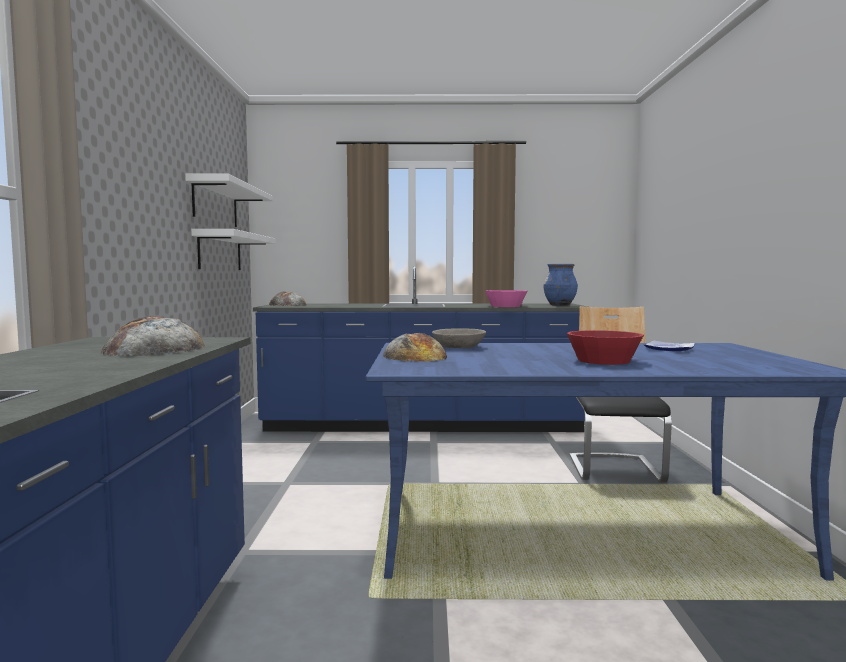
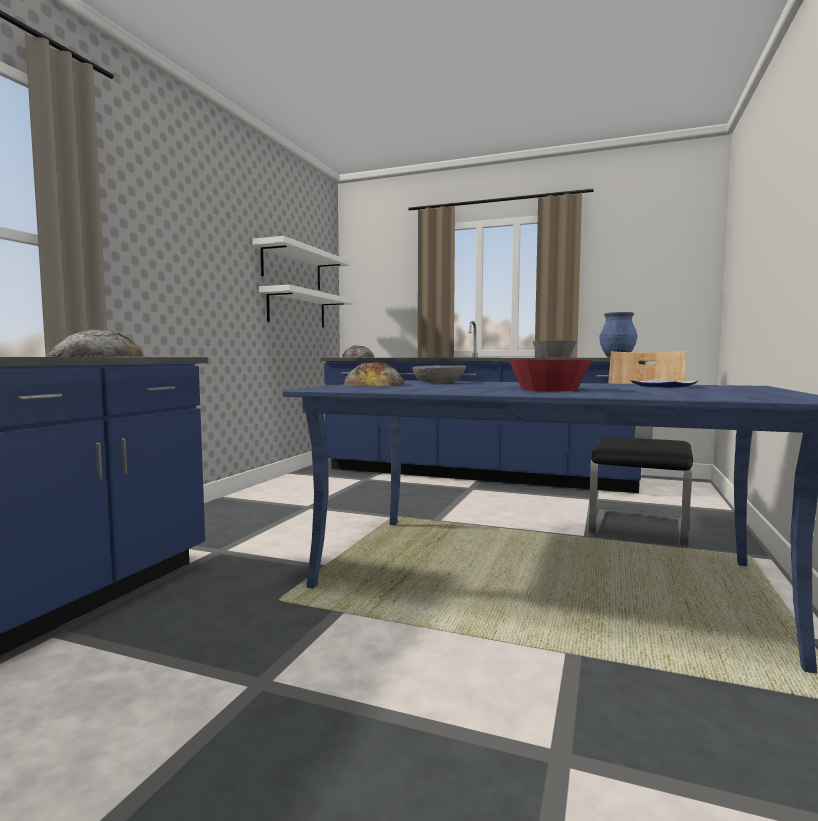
camera: 20 degrees right, 0 degrees up
pink bowl [485,290,527,307] -> grey bowl [532,341,577,357]

